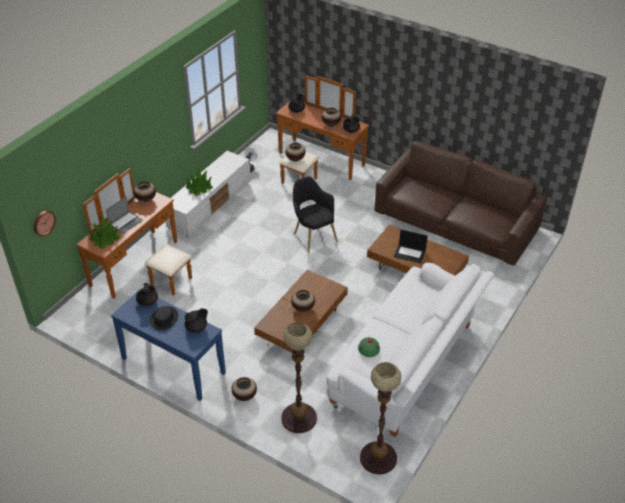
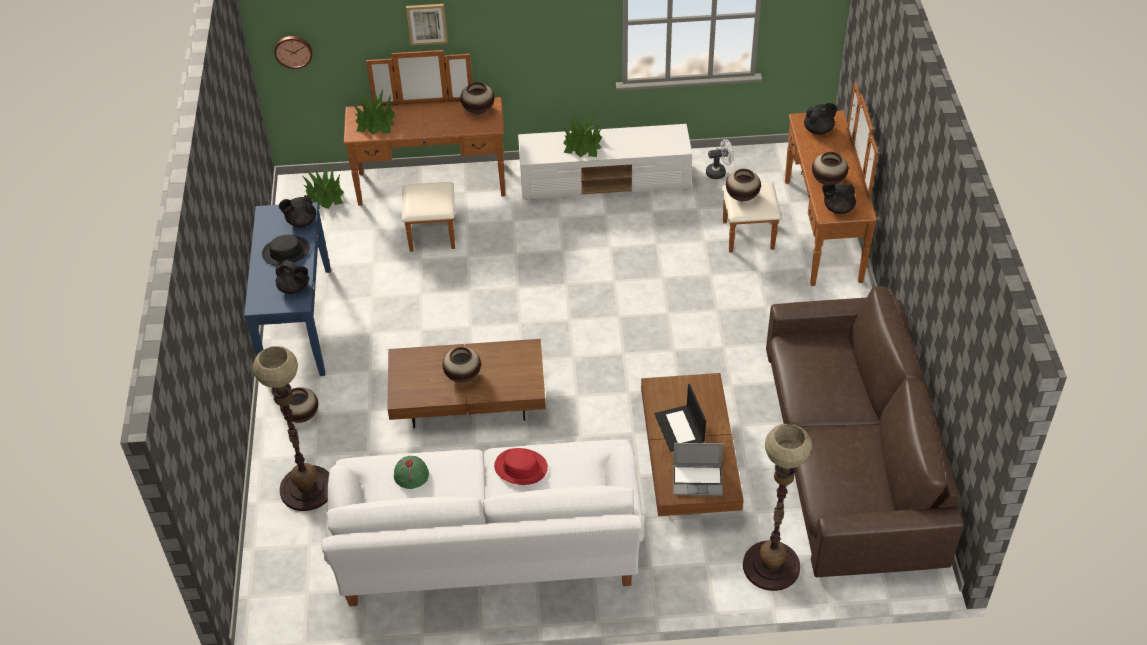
camera: 55 degrees right, 5 degrees up
laptop [106,196,143,234] -> laptop moved to [673,443,723,496]
black armchair [293,176,338,253] -> none
floor lamp [360,362,401,474] -> floor lamp moved to [743,424,812,591]
none -> potted plant [301,163,344,209]
none -> picture [406,4,448,45]
none -> red hat [494,448,548,485]

